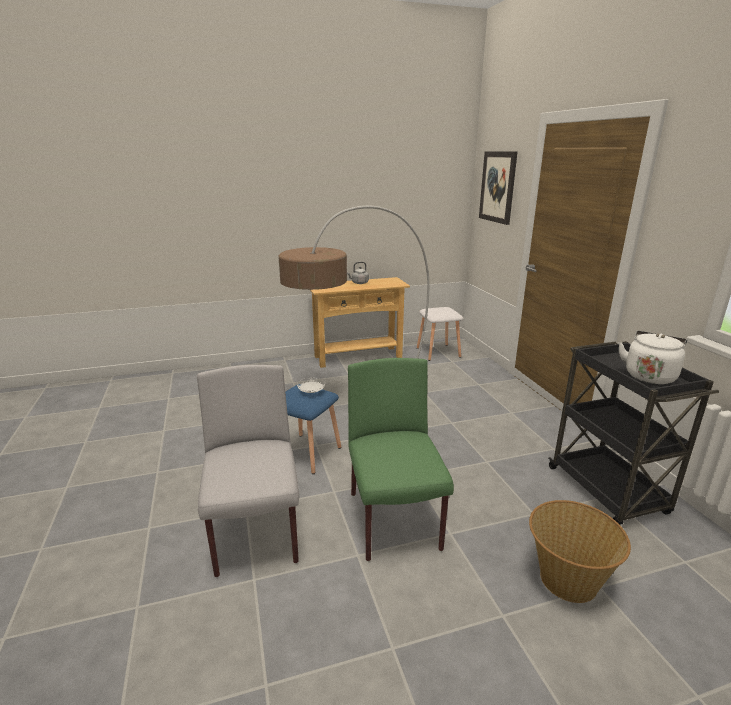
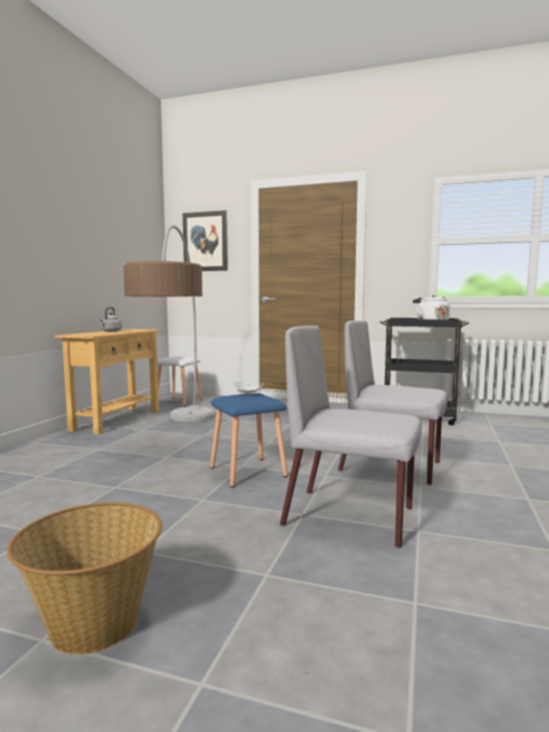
camera: 55 degrees left, 15 degrees down
green chair [348,358,454,561] -> grey chair [338,320,448,485]
basket [529,500,631,603] -> basket moved to [7,502,162,655]

